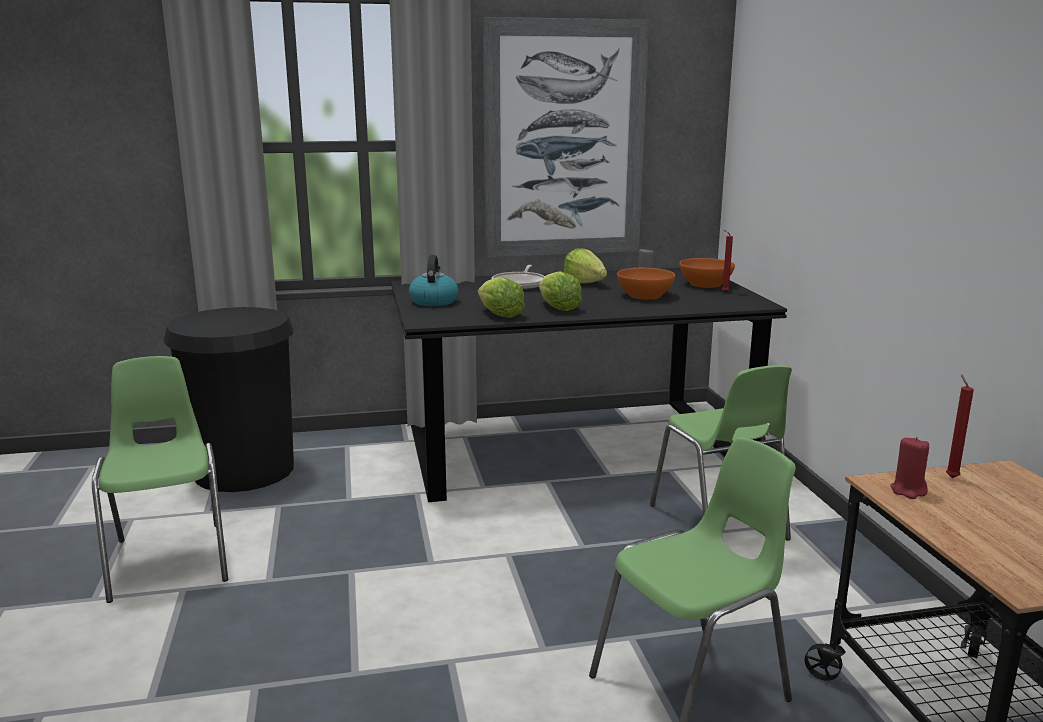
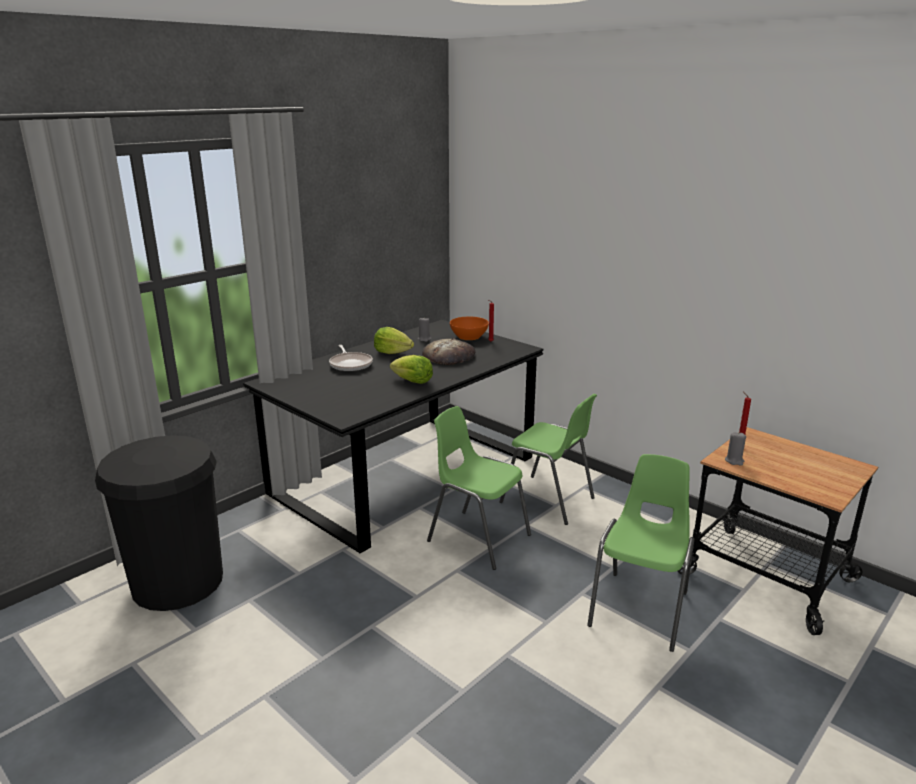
camera: 35 degrees left, 5 degrees up
green chair [92,356,228,603] -> green chair moved to [427,406,531,570]
kettle [409,255,458,306] -> none
lettuce [478,277,525,318] -> none
picture [483,17,649,257] -> none
orange bowl [617,268,675,299] -> bread [422,339,476,365]
red candle [890,436,929,499] -> grey candle [725,432,746,466]

